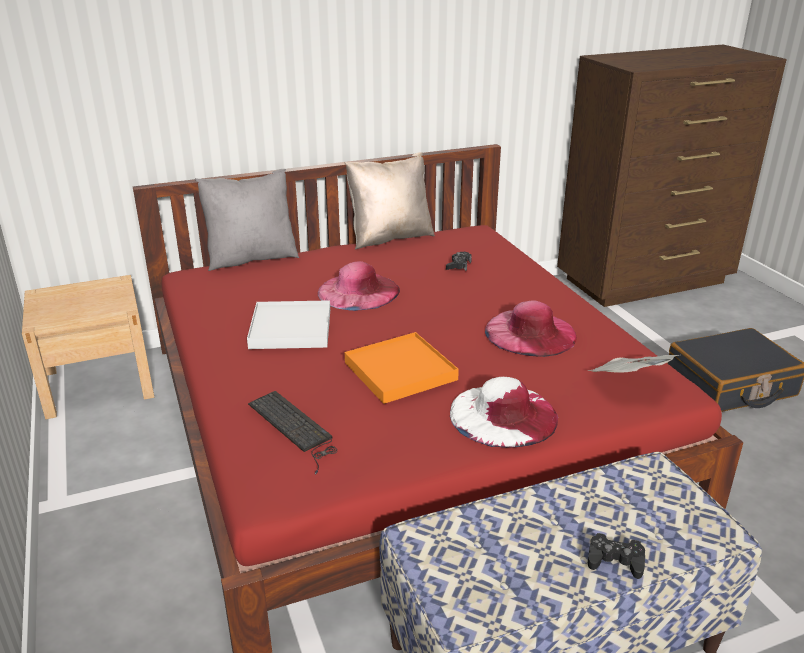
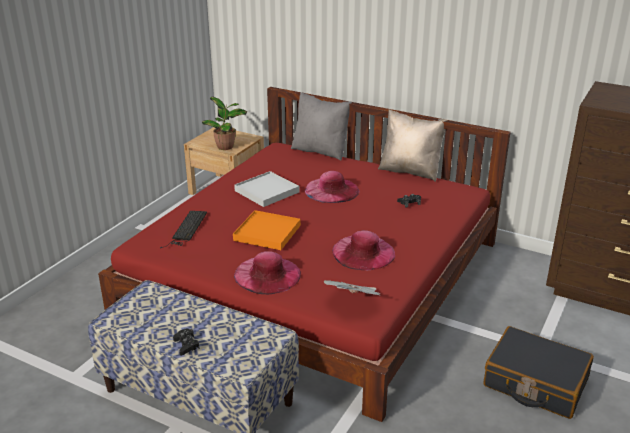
camera: 50 degrees right, 0 degrees up
white hat [450,377,558,448] -> pink hat [234,251,301,294]
none -> potted plant [202,97,247,150]

